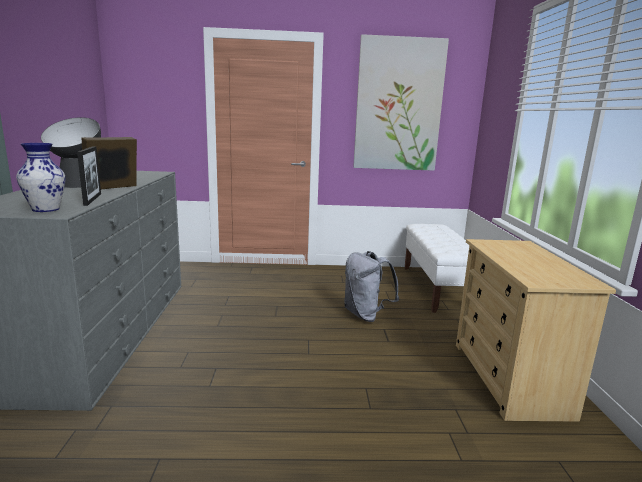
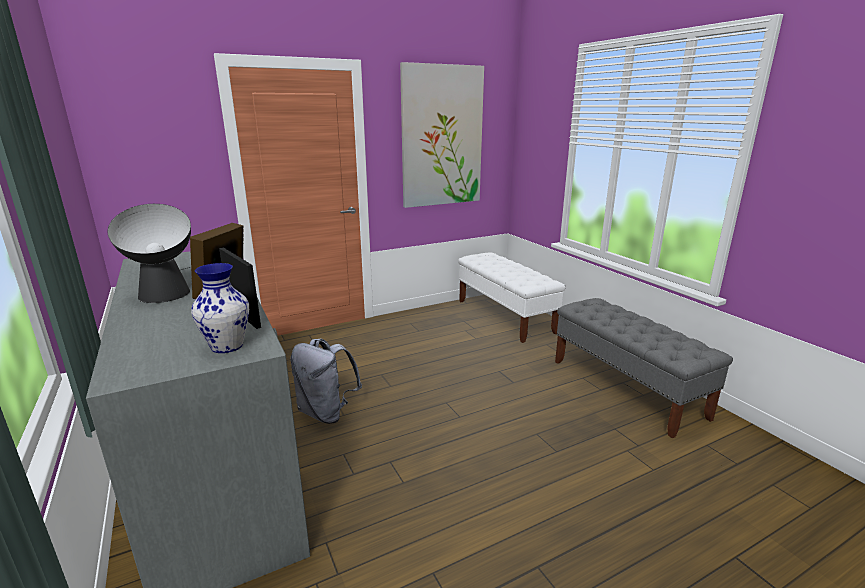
camera: 25 degrees left, 5 degrees up
grey backpack [344,251,399,322] -> grey backpack moved to [291,338,362,424]
beige dresser [456,239,616,422] -> grey bench [555,298,733,438]

